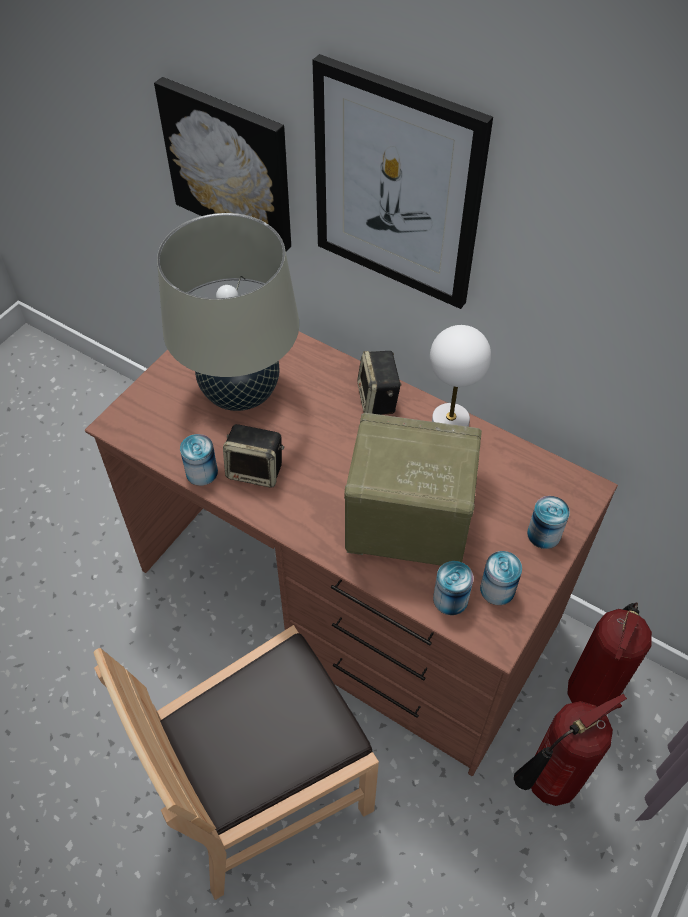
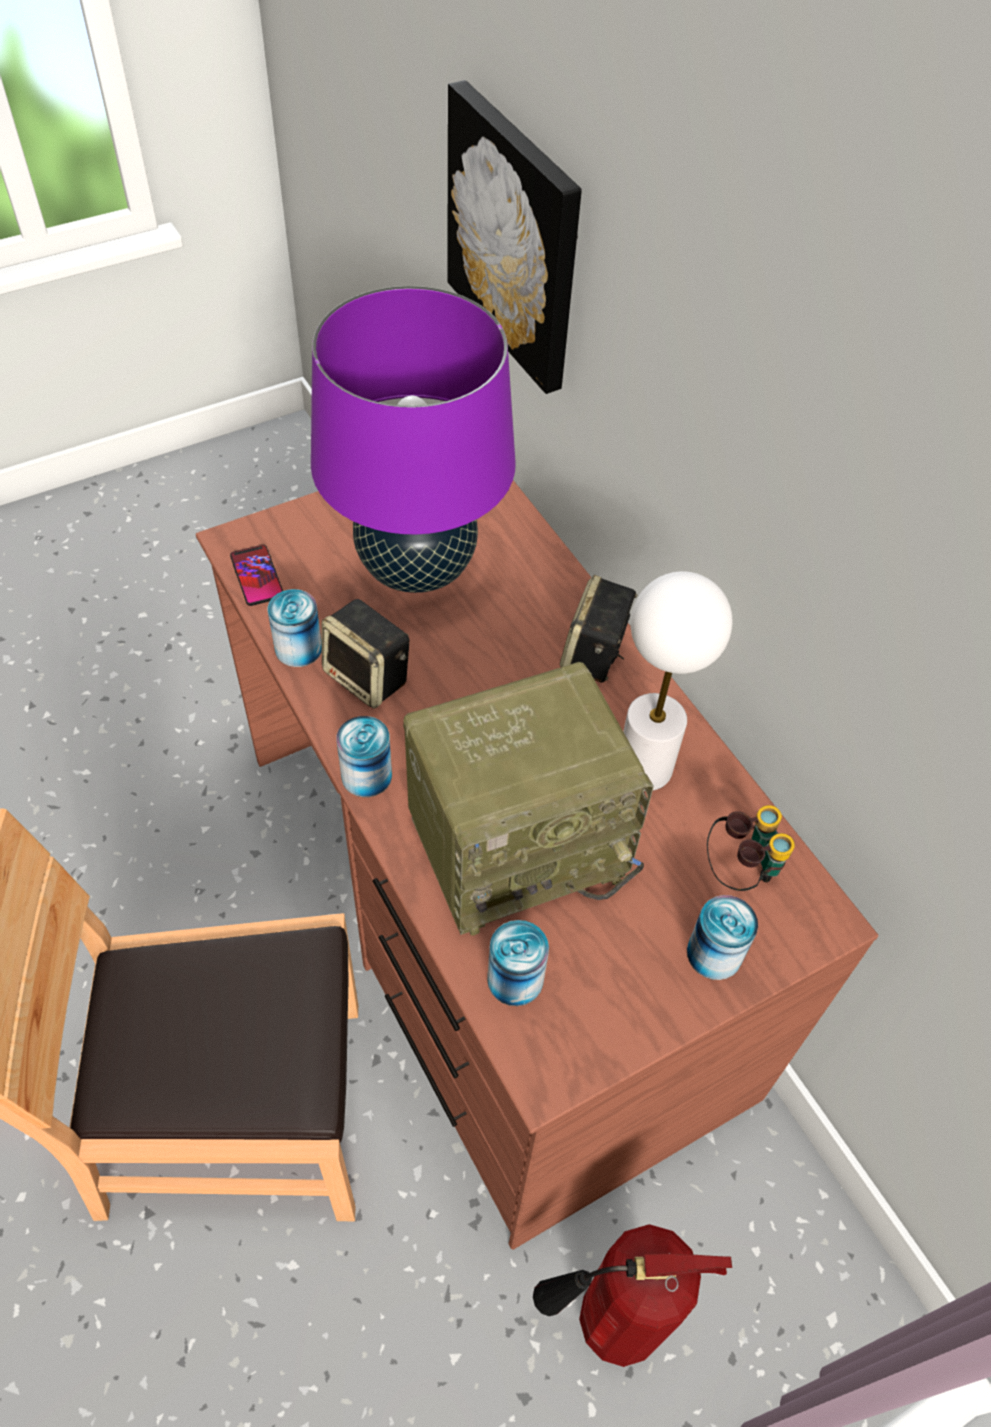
camera: 25 degrees right, 0 degrees up
beige table lamp [157,213,299,411] -> purple table lamp [311,286,516,593]
picture [312,54,493,309] -> none
radio [344,413,482,566] -> radio turned 120 degrees clockwise [403,662,654,936]
can [480,551,522,605] -> can moved to [336,716,392,797]
fire extinguisher [568,602,652,707] -> none
none -> phone [230,545,283,606]
none -> binoculars [707,805,795,891]

